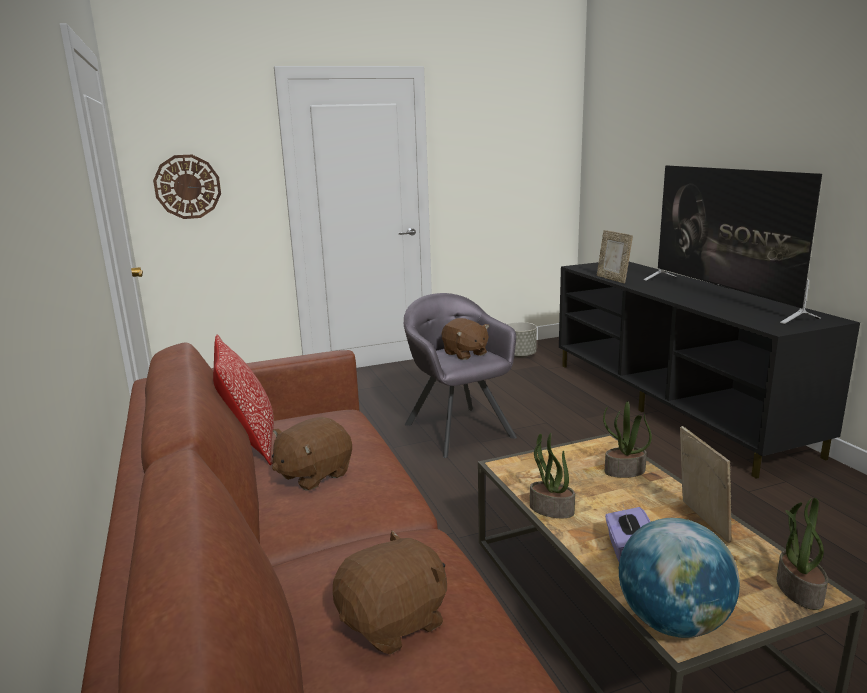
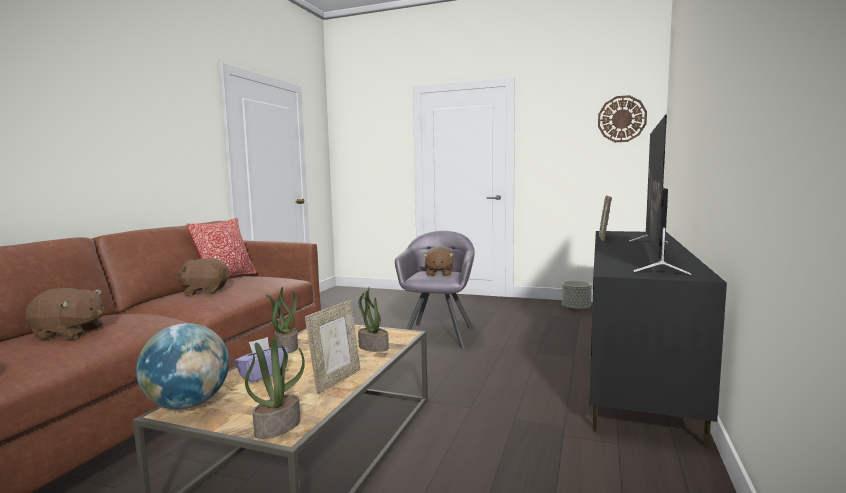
camera: 40 degrees right, 10 degrees down
wall clock [153,155,221,219] -> wall clock moved to [598,95,647,142]

